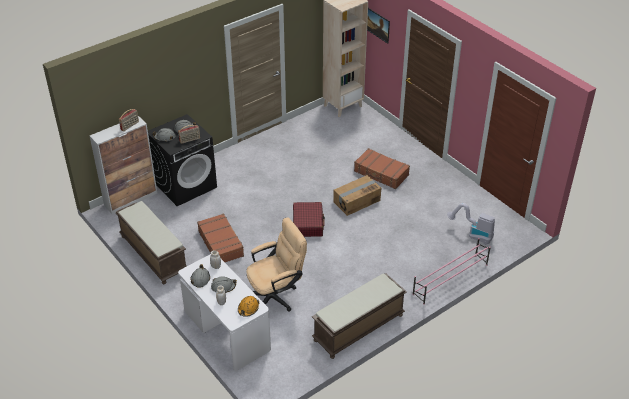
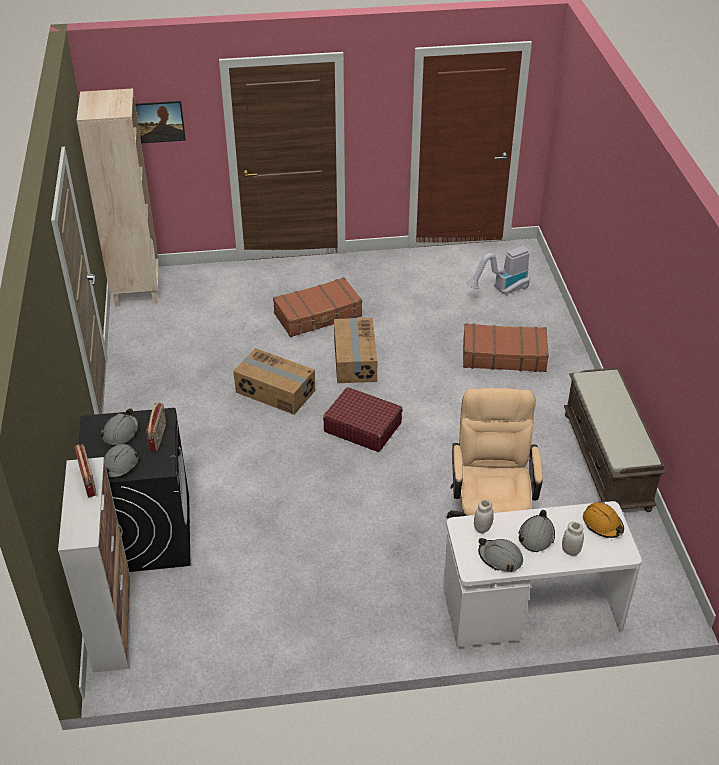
camera: 60 degrees left, 0 degrees up
brown bench [116,201,187,284] -> none
brown suitcase [197,213,244,262] -> brown suitcase moved to [463,323,549,372]
pink shoe rack [412,238,491,305] -> none
none -> cardboard box [233,348,315,415]

